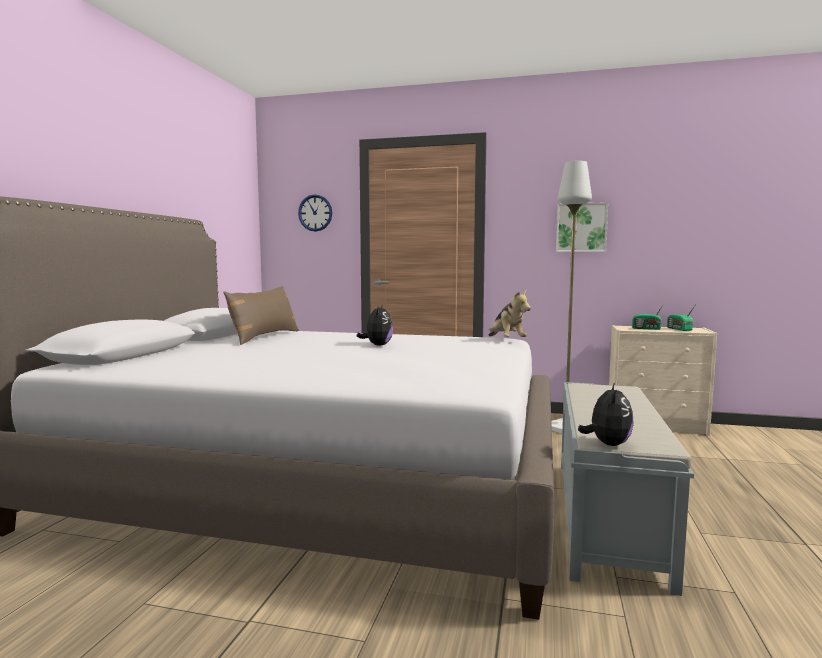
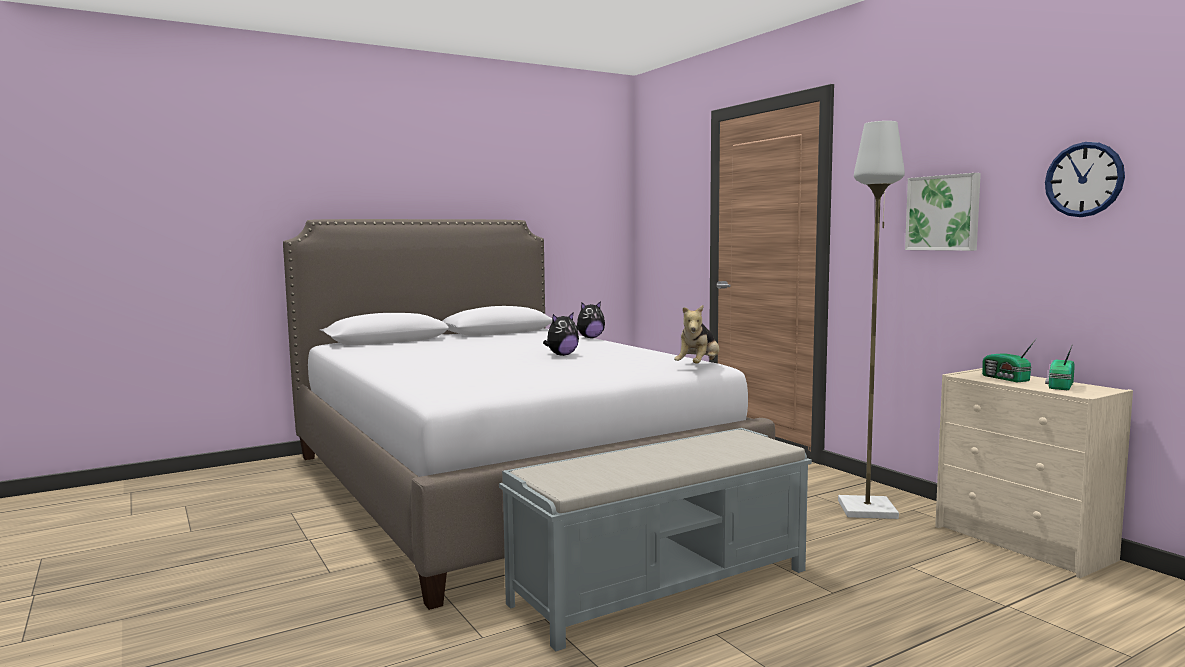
camera: 45 degrees right, 0 degrees up
brown pillow [223,286,299,345] -> none
wall clock [298,194,332,232] -> wall clock moved to [1045,142,1125,217]
plush toy [578,382,634,446] -> plush toy moved to [576,301,605,338]

